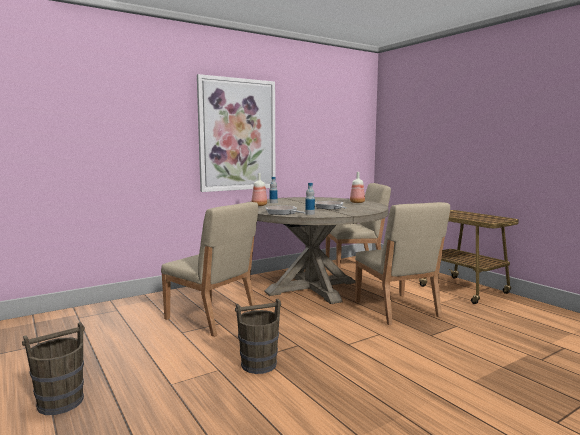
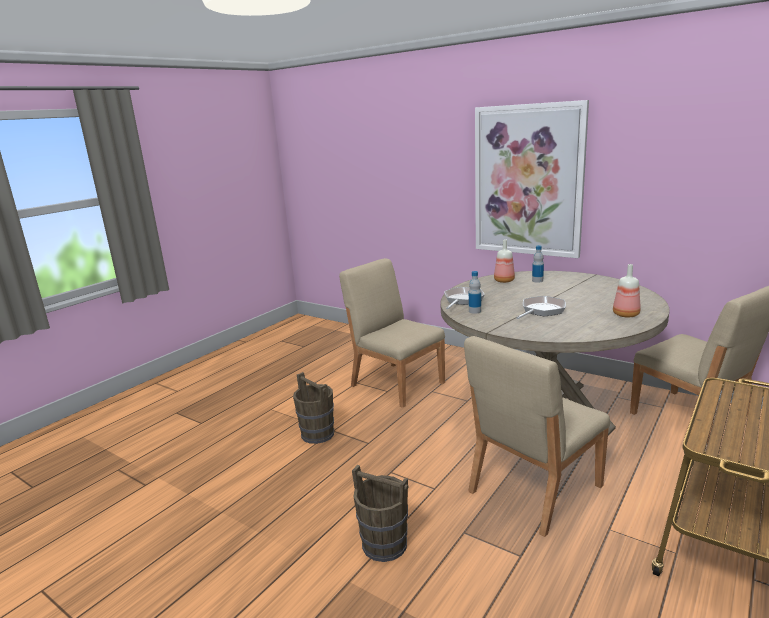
camera: 70 degrees right, 10 degrees up
brown bucket [22,322,85,415] -> brown bucket moved to [352,465,409,562]
beige chair [161,202,258,337] -> beige chair turned 120 degrees clockwise [339,258,445,408]

